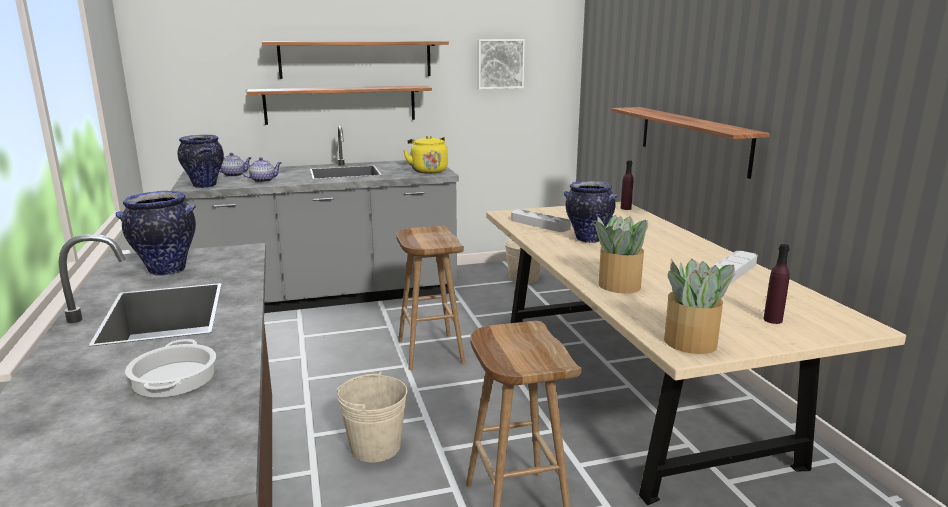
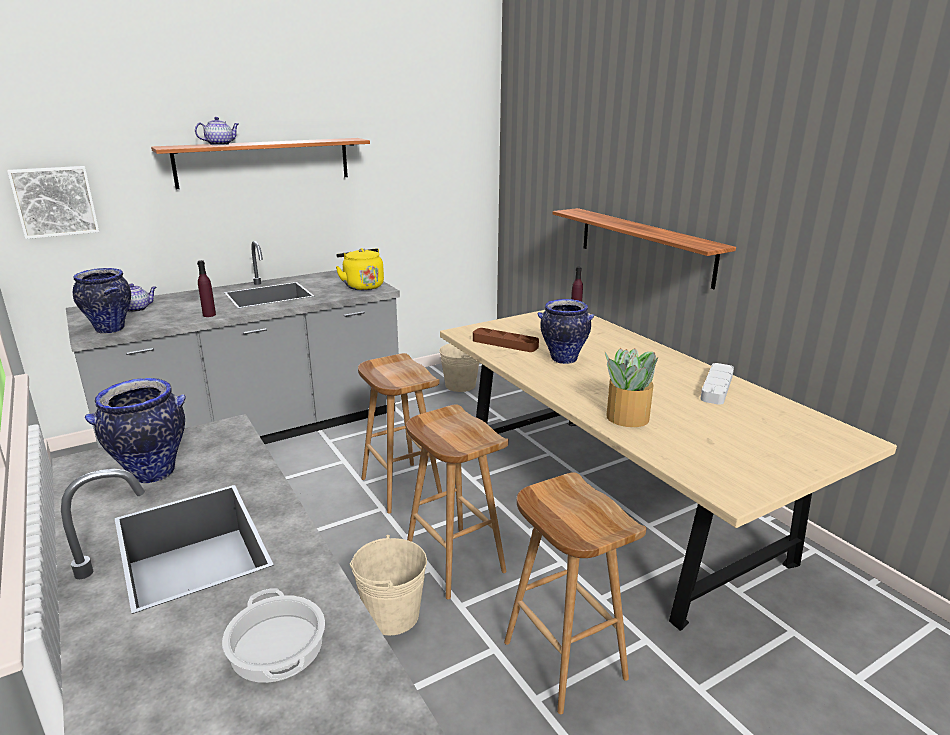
camera: 15 degrees left, 5 degrees up
teapot [241,157,282,183] -> teapot moved to [195,117,239,145]
shelf [247,86,432,125] -> none
picture [477,39,525,89] -> picture moved to [7,166,99,239]
grey tray [511,209,571,232] -> brown tray [473,328,539,352]
potted plant [664,258,735,354] -> none
purple bottle [763,244,790,324] -> purple bottle moved to [197,260,216,317]
none -> brown stool [406,404,509,599]

